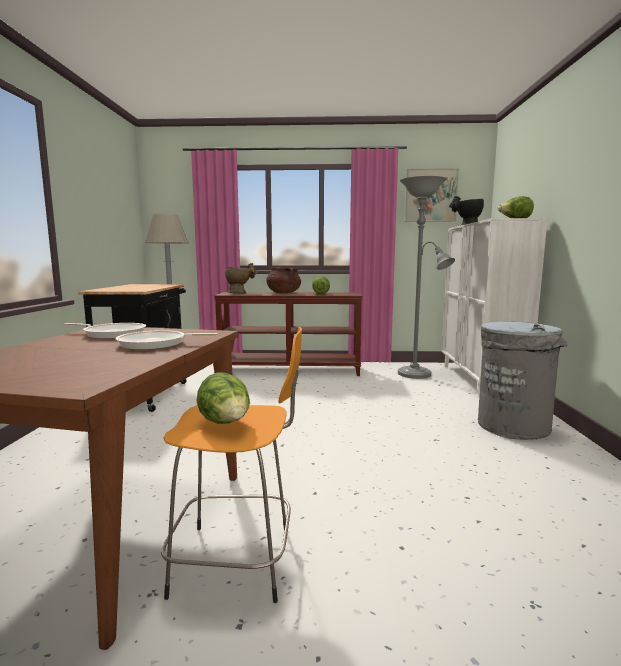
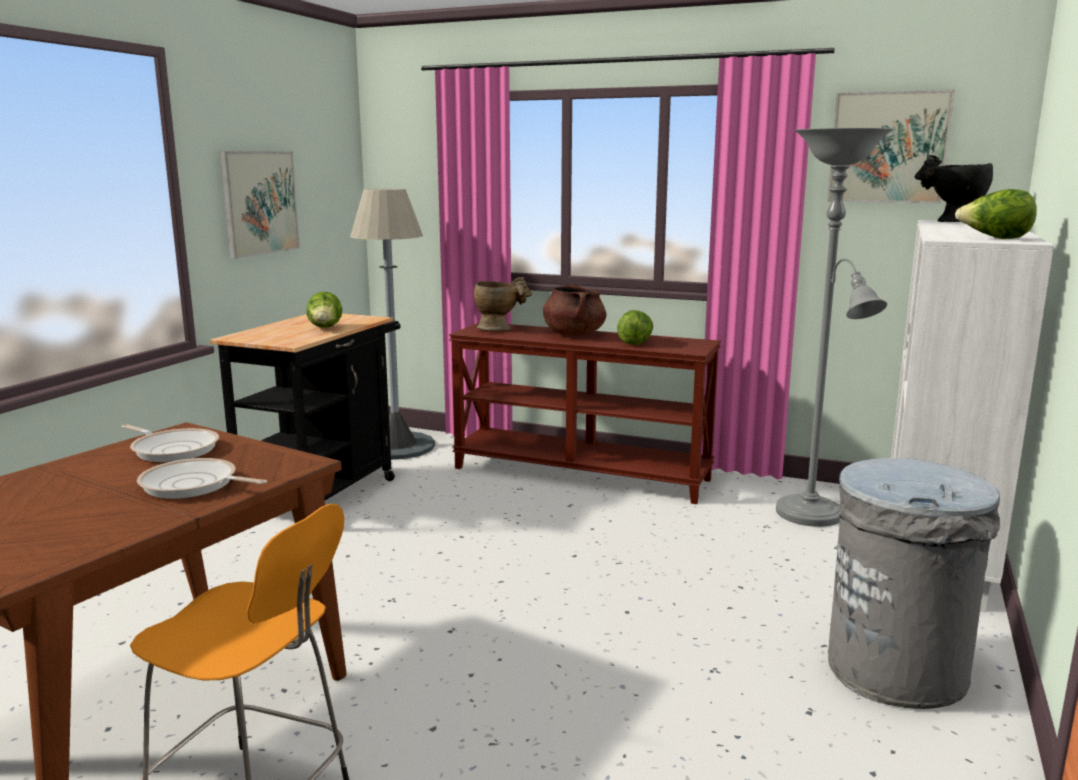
camera: 20 degrees right, 5 degrees up
lettuce [197,373,250,424] -> lettuce moved to [306,291,342,328]
none -> picture [220,151,300,259]

